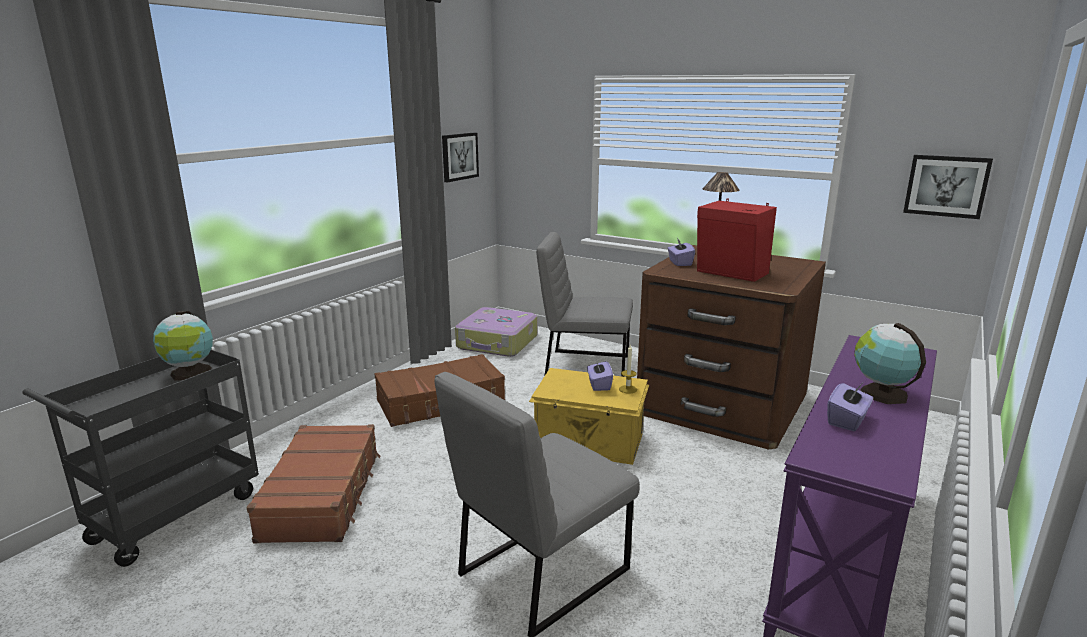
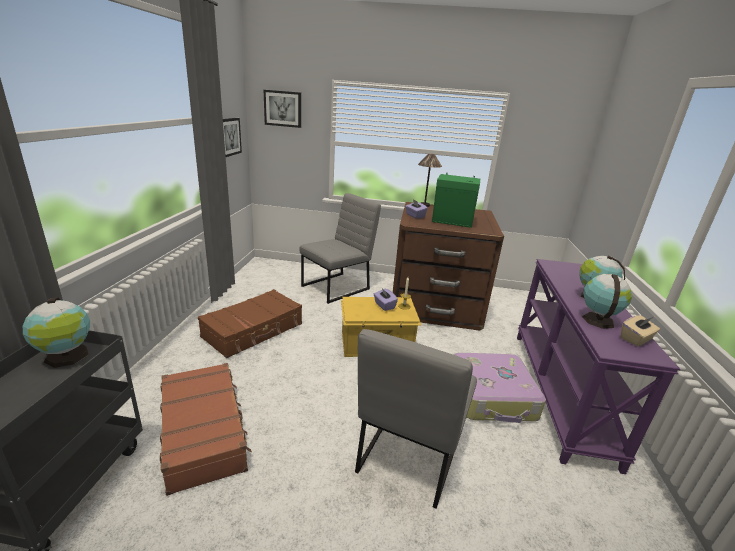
camera: 25 degrees left, 5 degrees up
suitcase [455,307,538,357] -> suitcase moved to [454,353,546,423]
grey chair [536,232,633,377] -> grey chair turned 150 degrees clockwise [299,193,381,304]
red speaker [697,199,777,282] -> green speaker [432,173,480,228]
purple tissue box [827,383,873,431] -> globe [582,274,632,329]
picture [903,155,993,219] -> picture moved to [264,90,301,128]
none -> beige tissue box [621,315,660,346]

